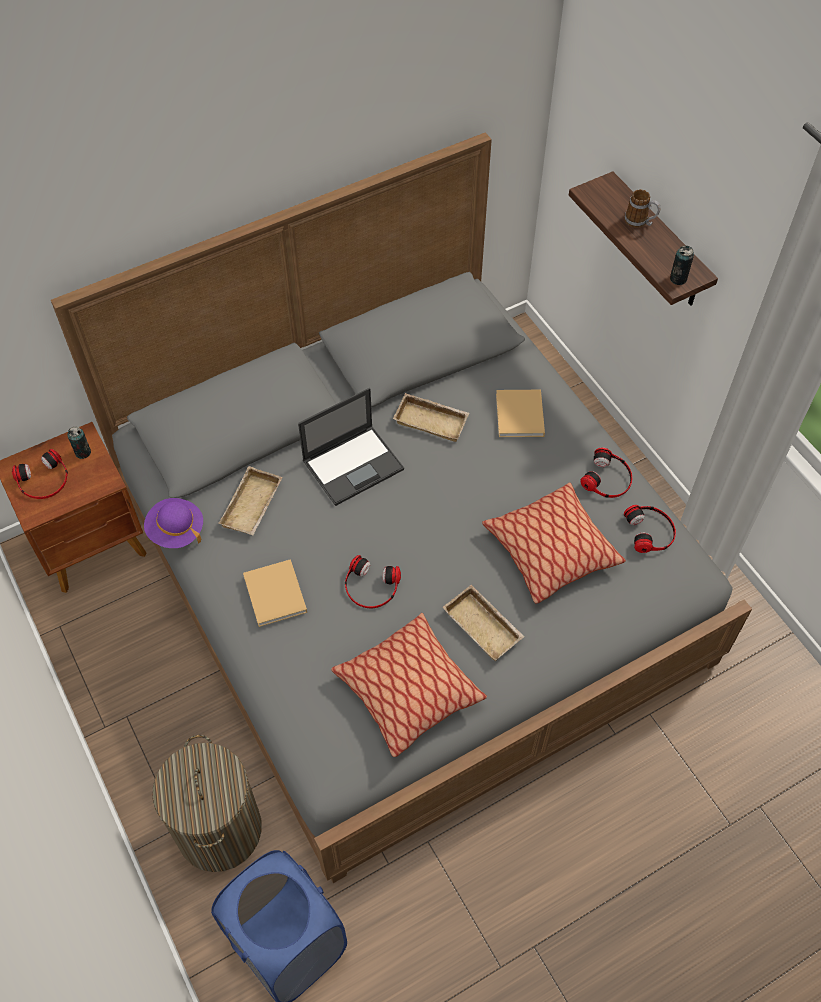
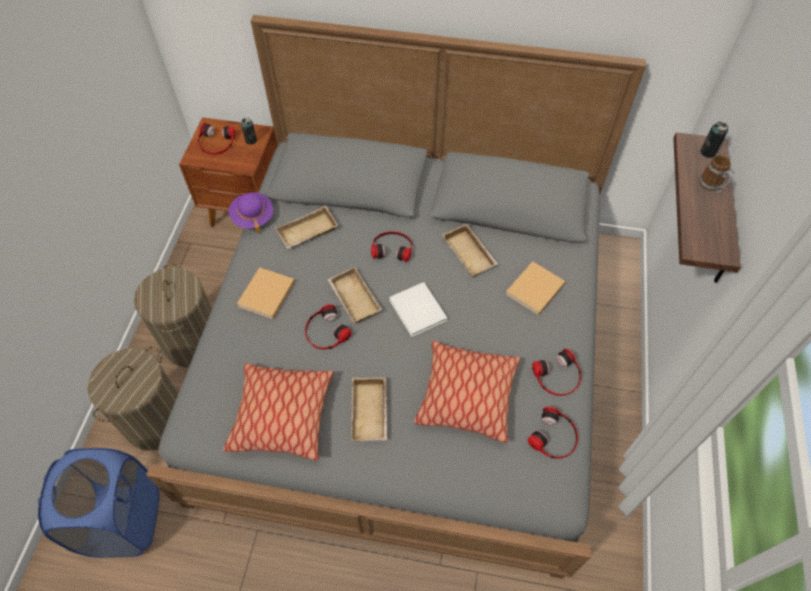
camera: 40 degrees right, 0 degrees up
laptop [298,388,404,506] -> headphones [371,231,412,262]
can [670,246,694,285] -> can moved to [700,122,728,158]
none -> laundry basket [134,263,212,367]
none -> beige tray [327,267,382,323]
none -> white book [389,282,447,337]

